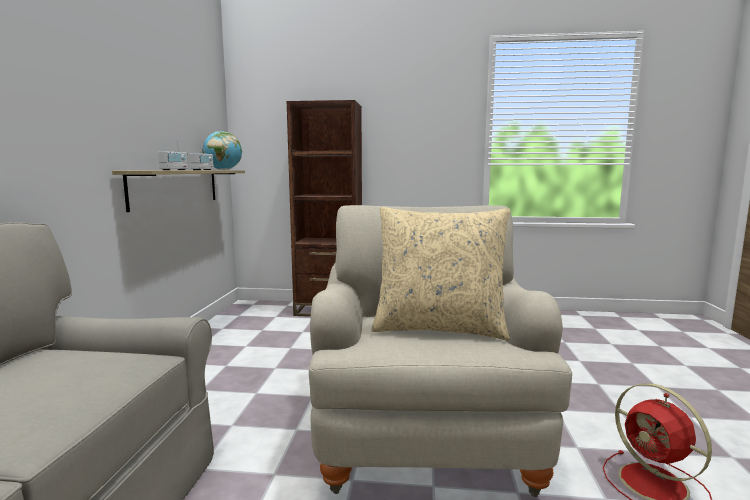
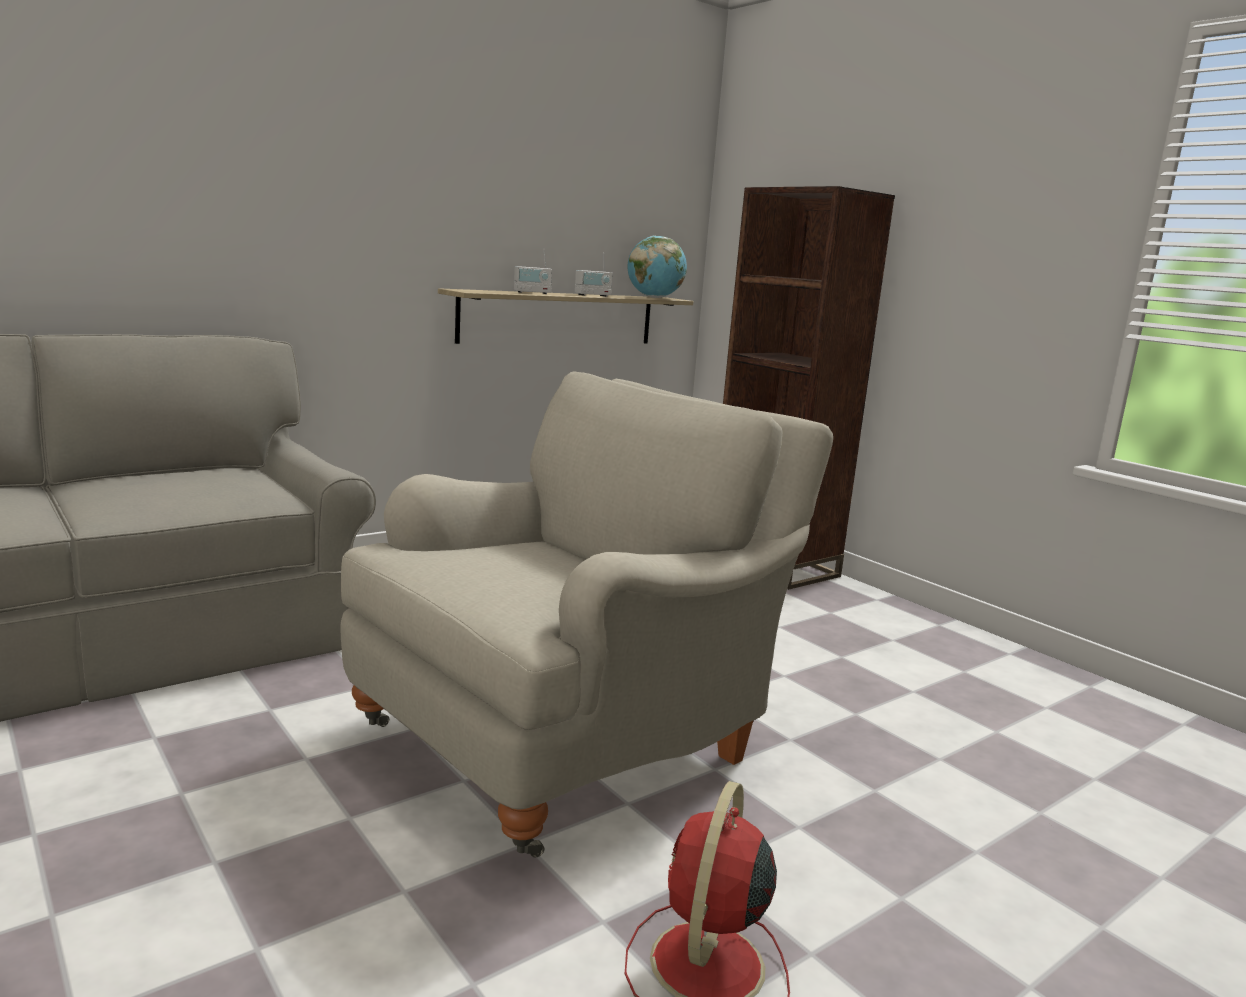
camera: 45 degrees right, 5 degrees up
beige pillow [371,207,510,340] -> none

